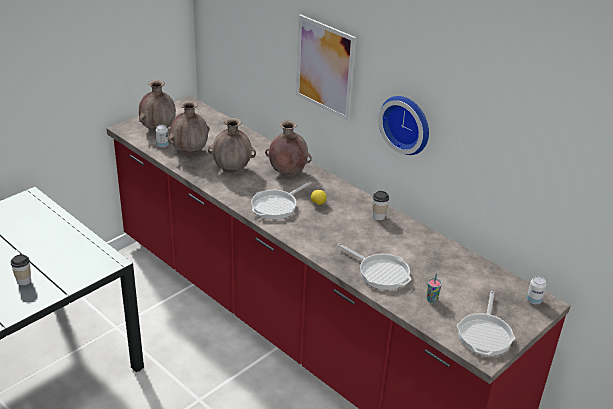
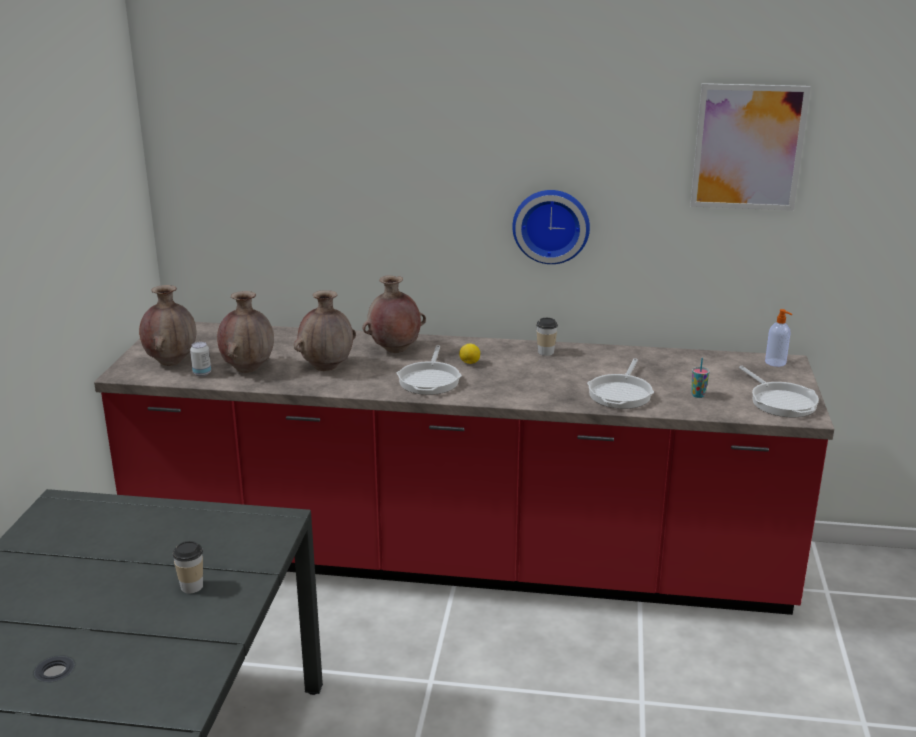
camera: 35 degrees left, 10 degrees down
picture [296,14,356,120] -> picture moved to [690,83,811,211]
frying pan [337,243,412,290] -> frying pan turned 105 degrees clockwise [587,358,654,409]
can [527,276,547,304] -> soap dispenser [765,309,792,367]

